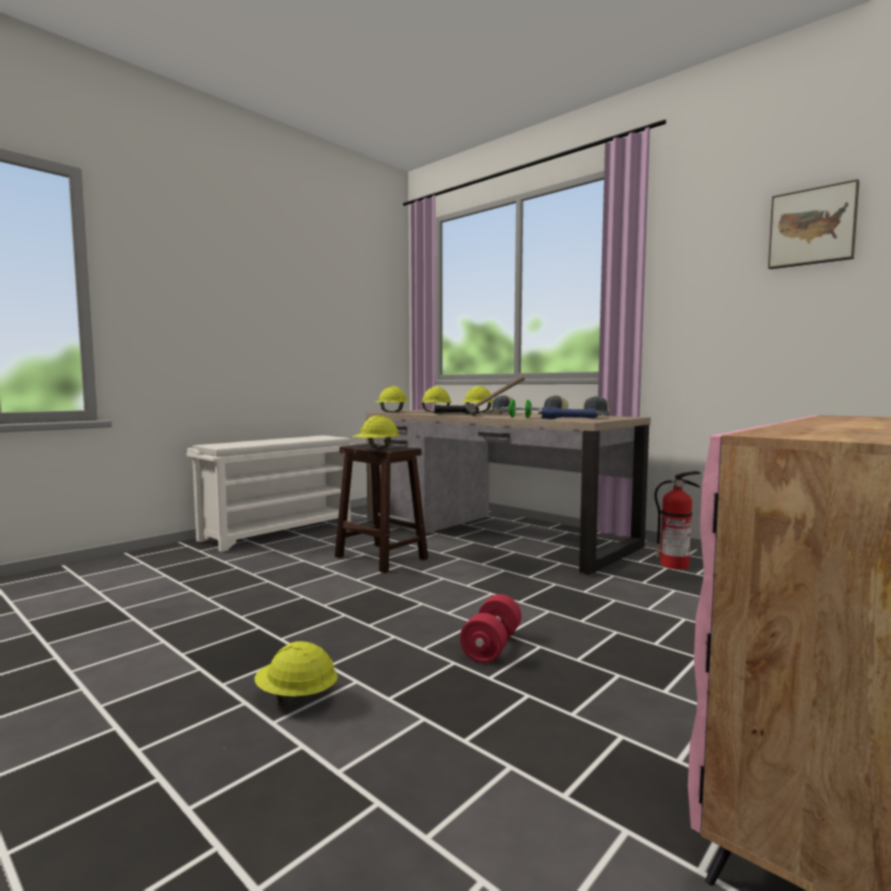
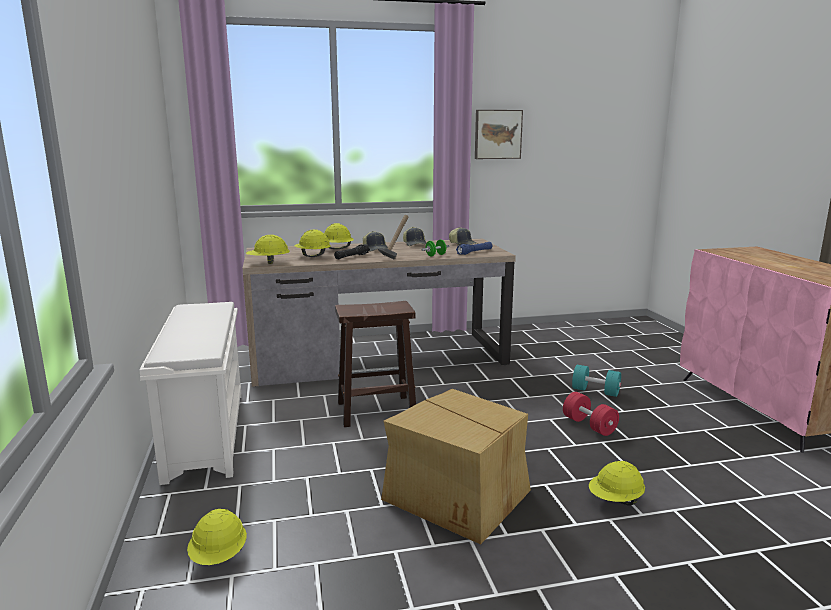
camera: 55 degrees left, 10 degrees up
yellow hard hat [352,415,399,449] -> yellow hard hat moved to [187,509,247,565]
fire extinguisher [654,471,701,569] -> none
picture [768,179,859,269] -> picture moved to [475,110,523,159]
none -> cardboard box [381,389,531,544]
none -> turquoise dumbbell [572,365,621,397]

